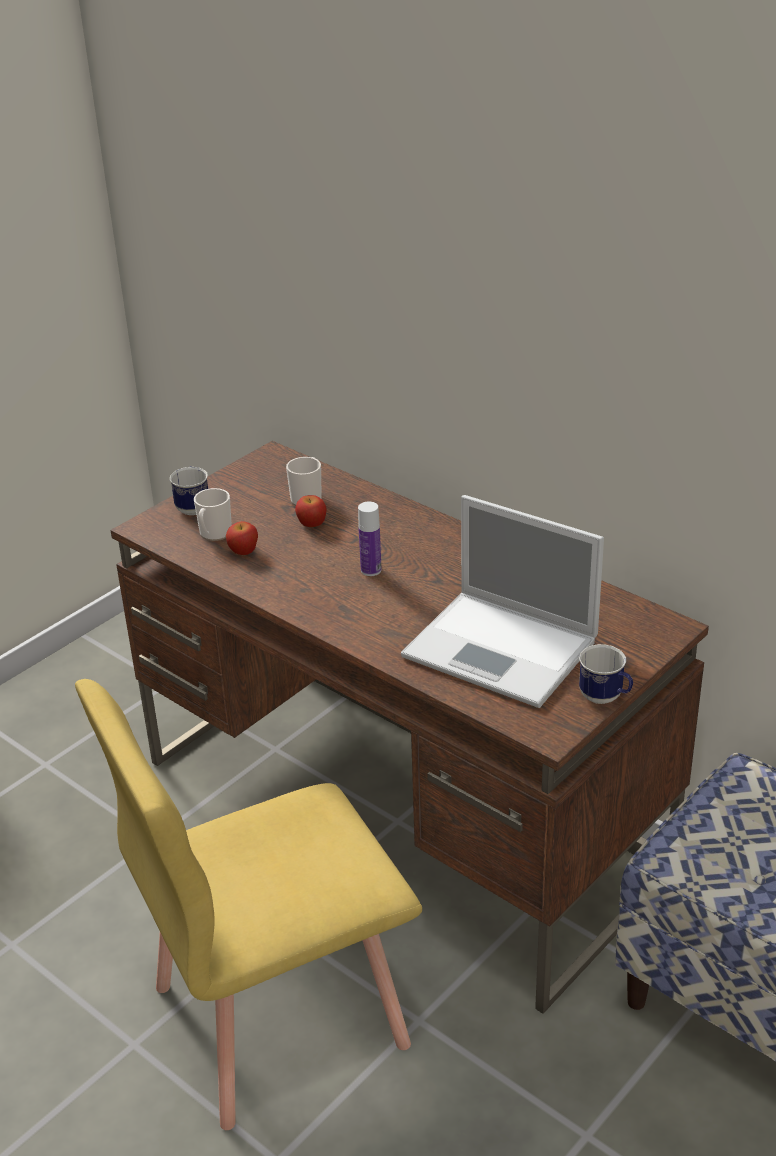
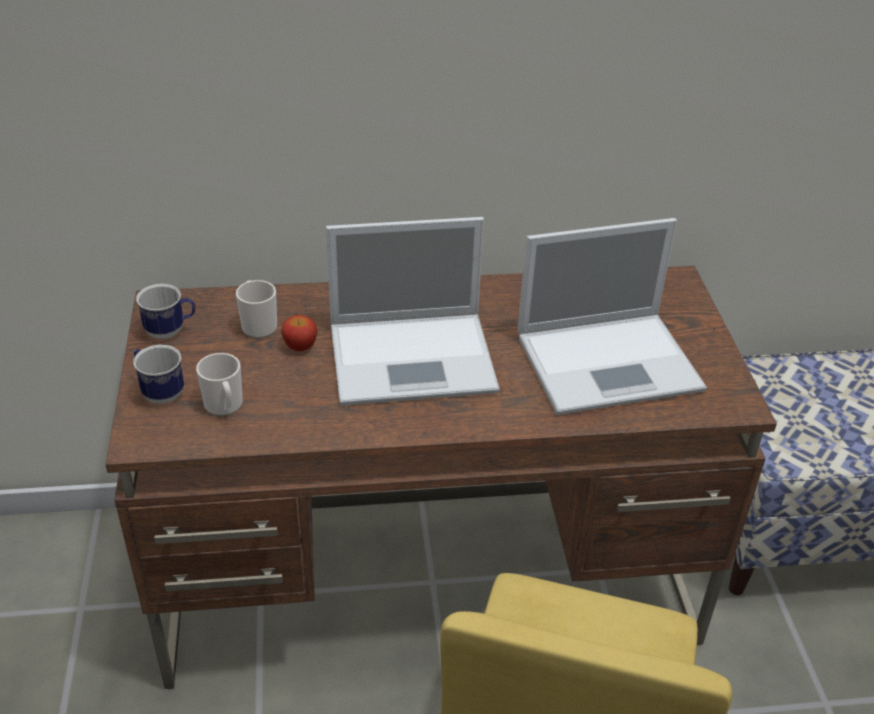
camera: 50 degrees left, 5 degrees up
apple [226,521,258,555] -> none
bottle [358,502,382,576] -> laptop [326,217,500,406]
mug [579,644,633,704] -> mug moved to [136,284,195,339]

